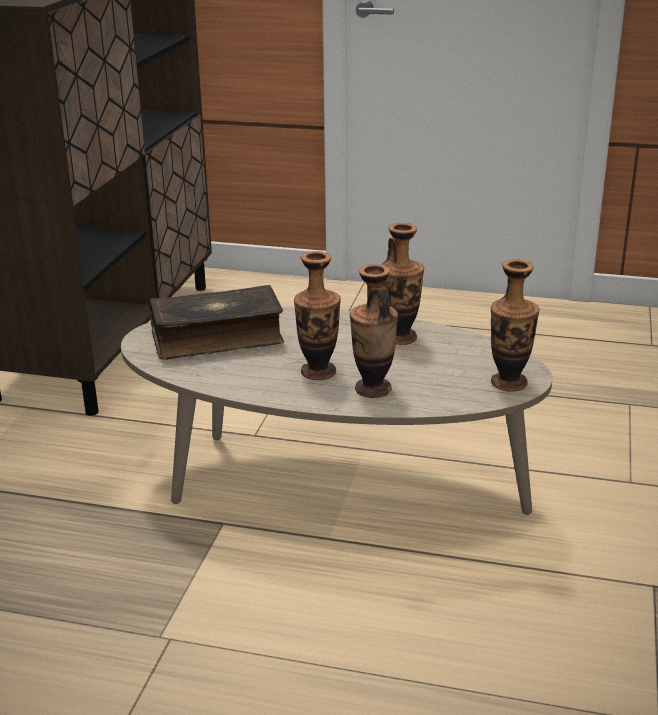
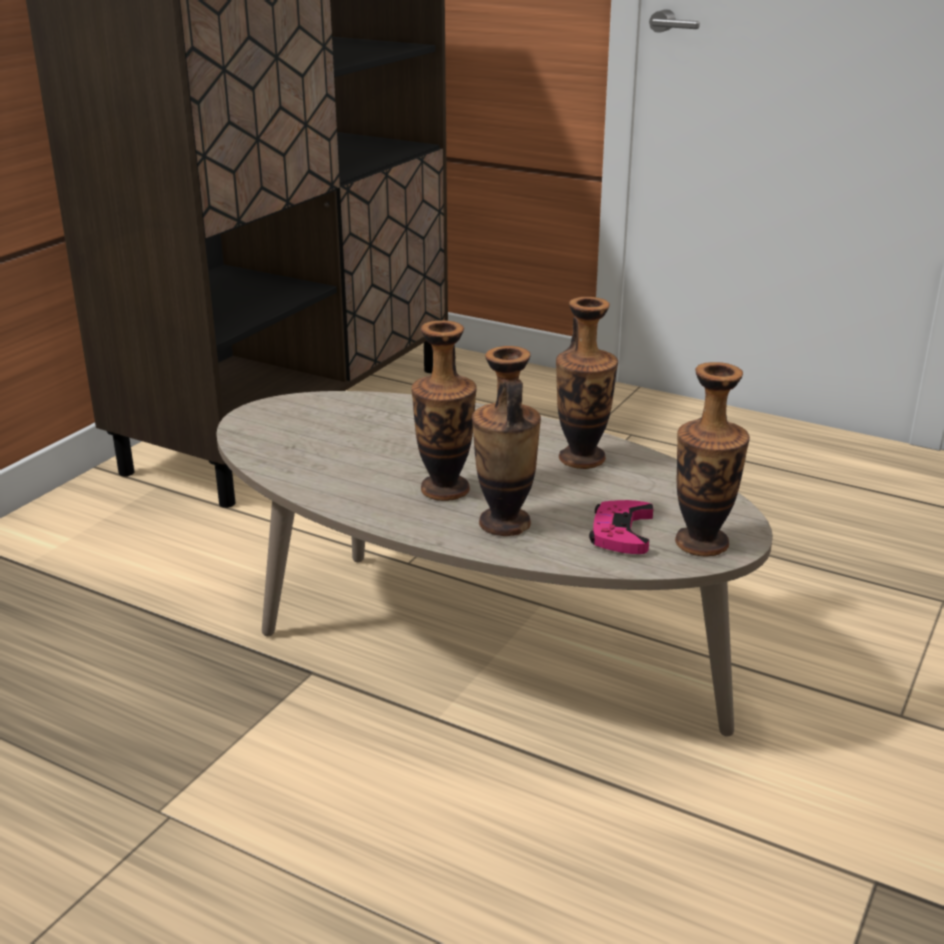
camera: 15 degrees right, 0 degrees up
book [149,285,284,360] -> none
none -> pink game controller [589,500,653,554]

